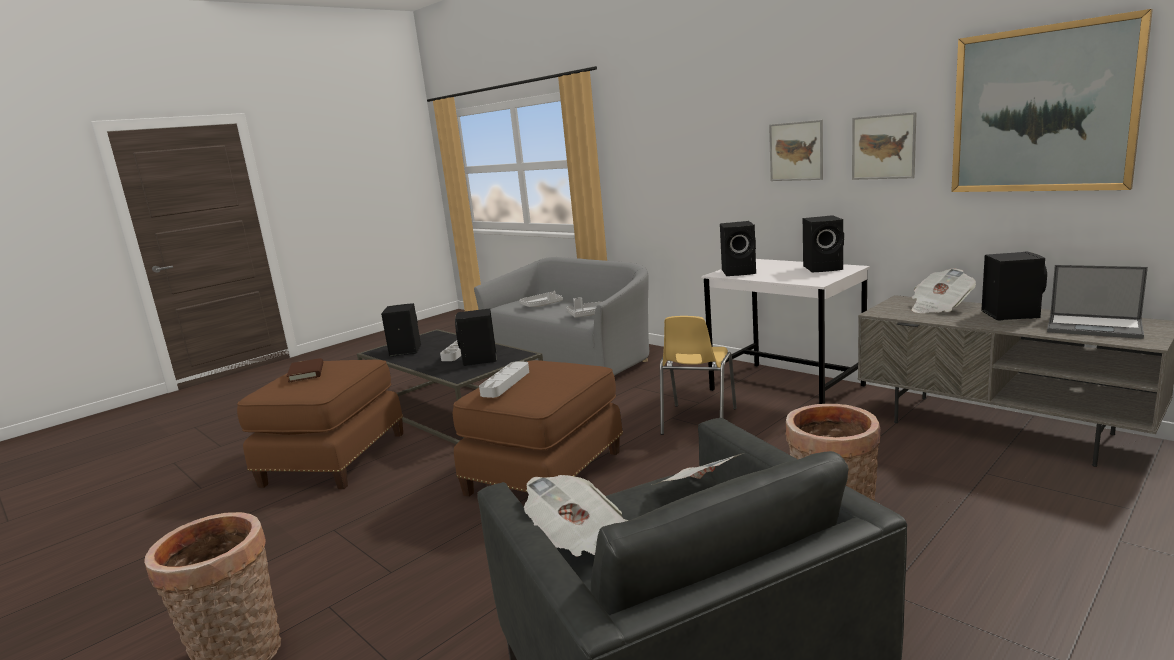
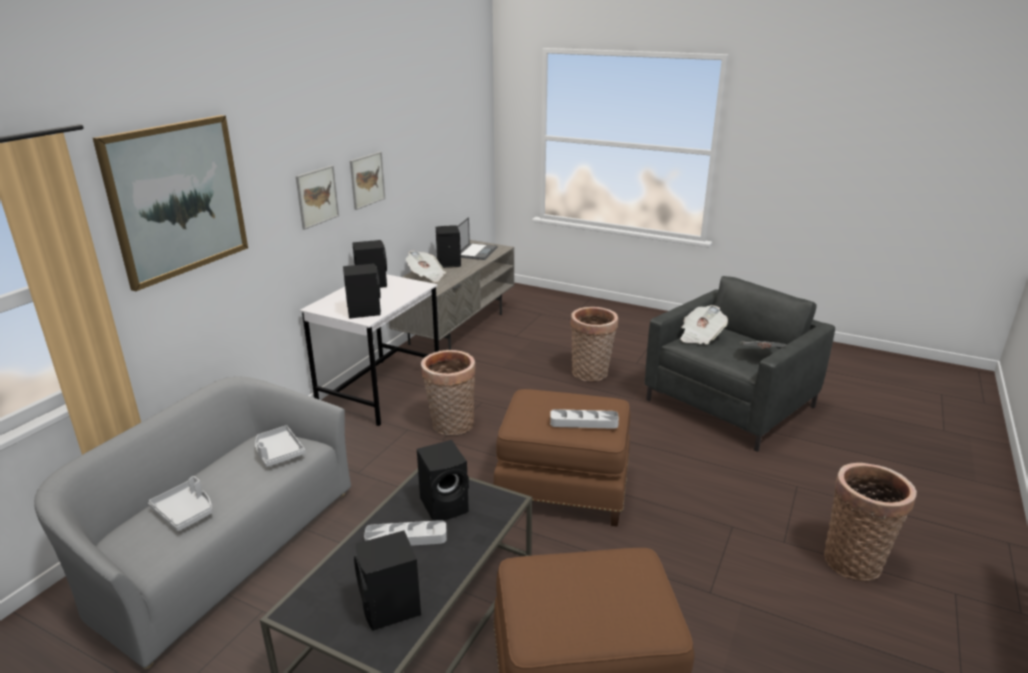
camera: 110 degrees left, 10 degrees up
brown book [287,358,323,383] -> none
yellow chair [660,316,737,435] -> basket [421,350,476,435]
picture [951,9,1153,192] -> picture moved to [93,115,248,291]

